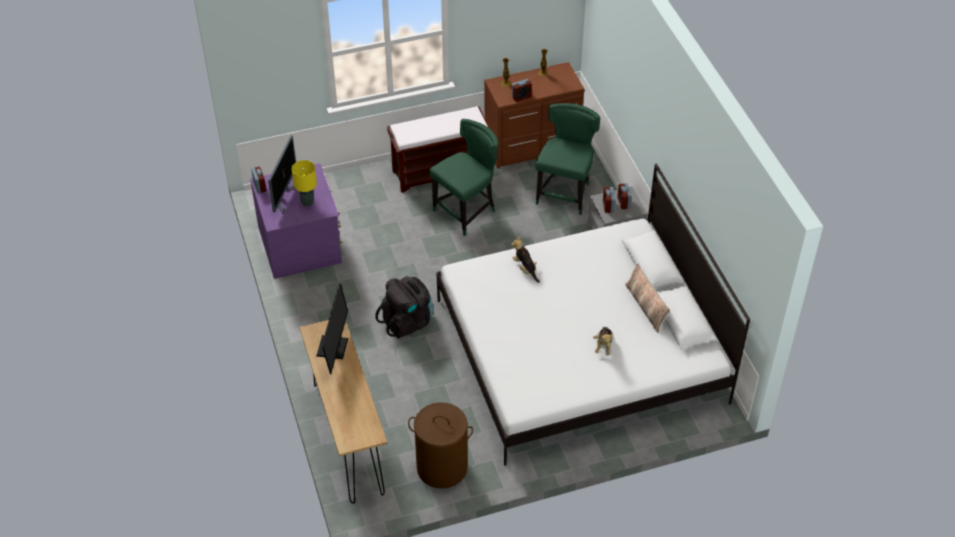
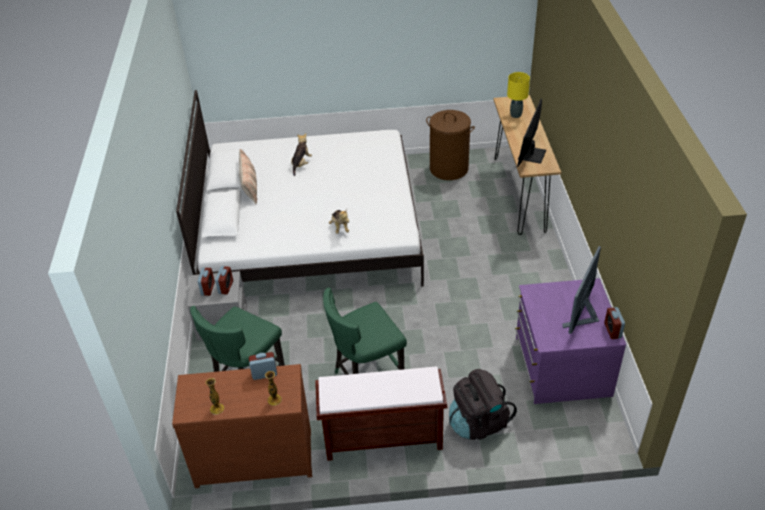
camera: 165 degrees left, 5 degrees down
yellow table lamp [292,160,317,207] -> yellow table lamp moved to [507,72,530,118]
black backpack [375,276,433,338] -> black backpack moved to [449,369,517,440]

